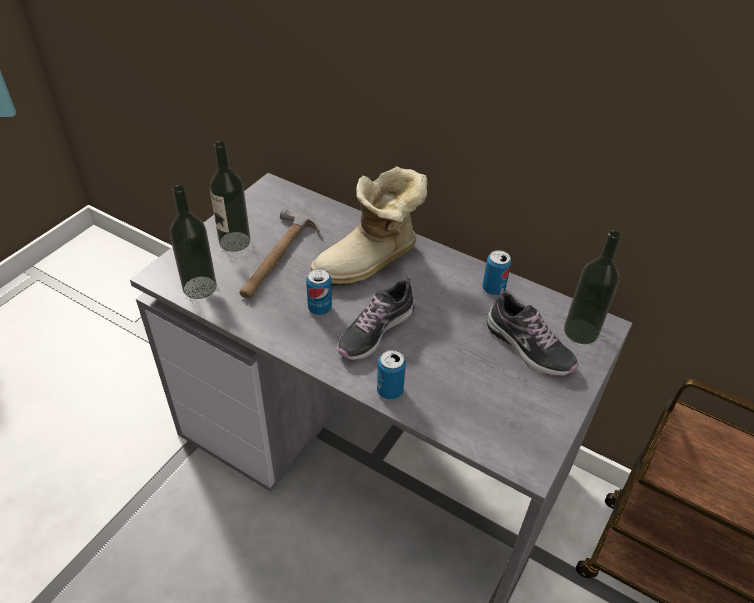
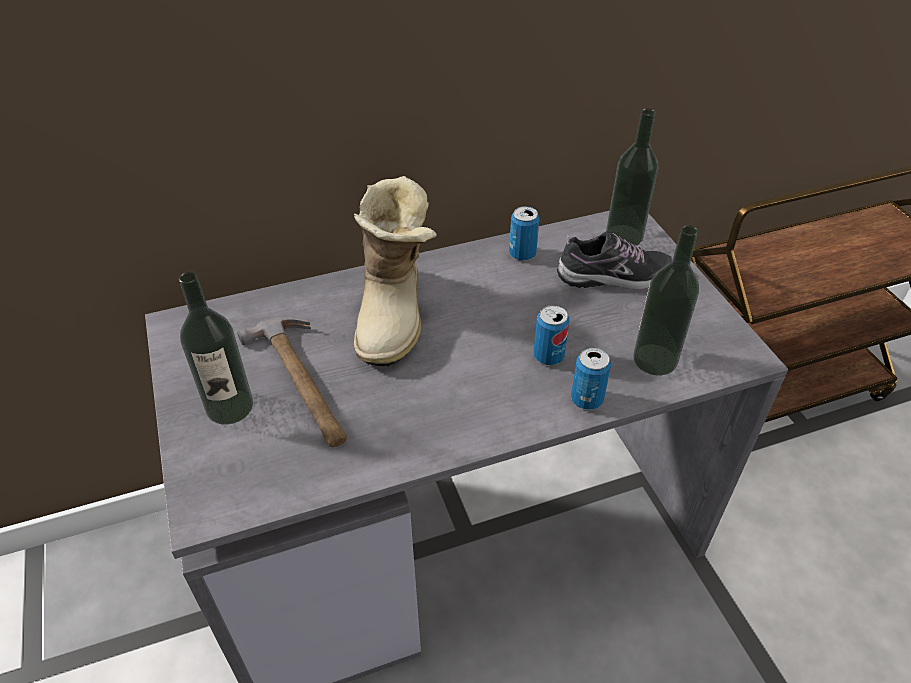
camera: 50 degrees left, 0 degrees up
bottle [170,185,216,299] -> bottle moved to [633,225,699,375]
can [306,268,332,315] -> can moved to [533,305,570,365]
shoe [337,276,414,360] -> none

